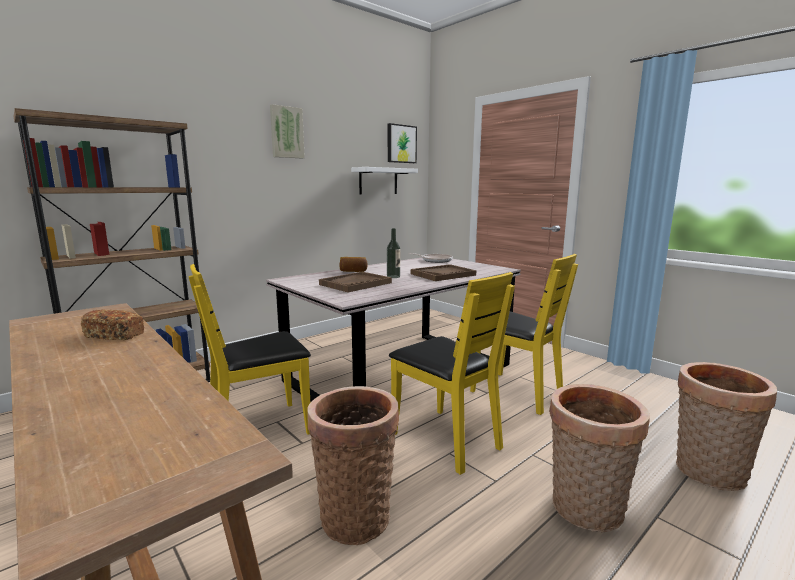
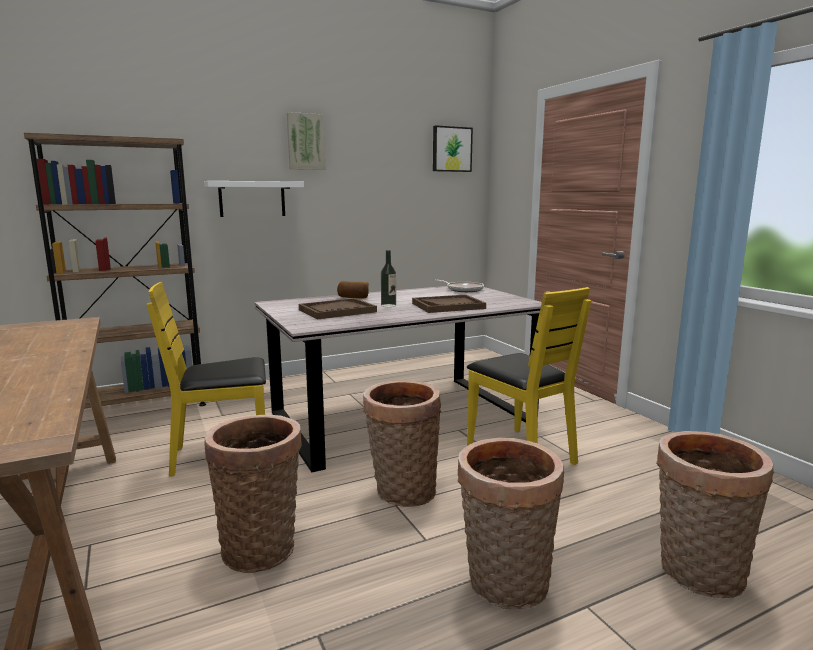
camera: 15 degrees right, 0 degrees up
bread [81,310,144,340] -> none
white shelf [351,167,418,195] -> white shelf moved to [204,181,304,217]
yellow chair [389,272,515,475] -> basket [363,381,441,507]

